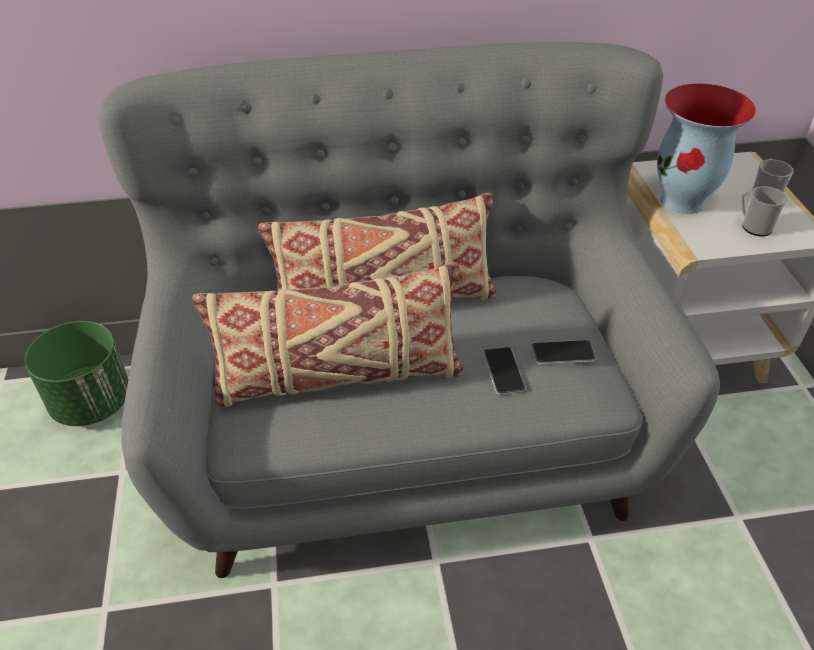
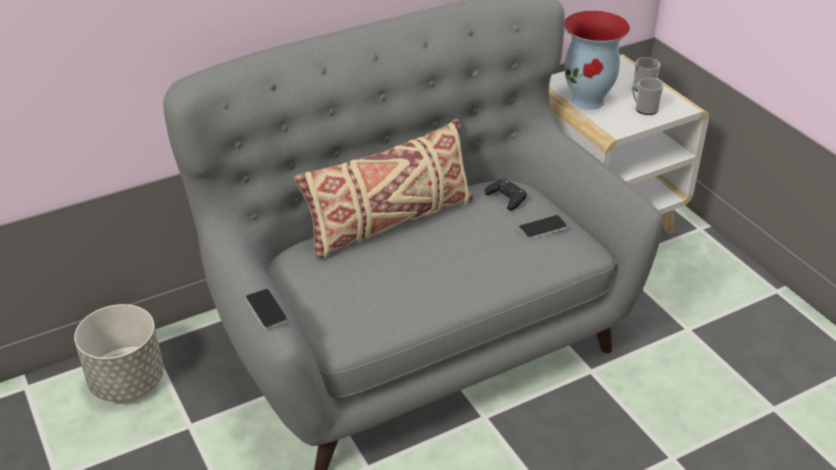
camera: 20 degrees left, 5 degrees down
green planter [25,321,128,426] -> grey planter [74,304,164,402]
beige pillow [192,262,463,407] -> none
phone [483,347,526,395] -> phone moved to [245,289,288,329]
none -> black game controller [485,179,527,211]

